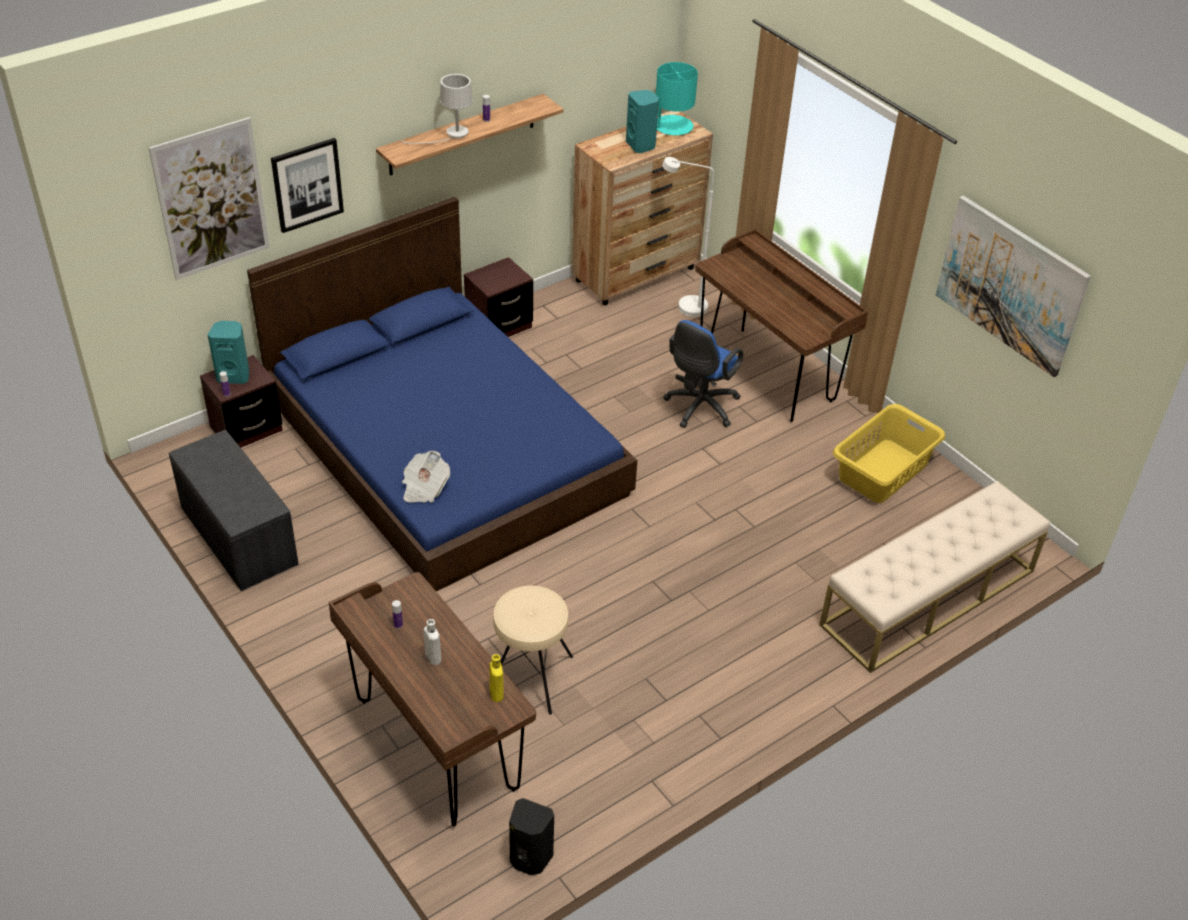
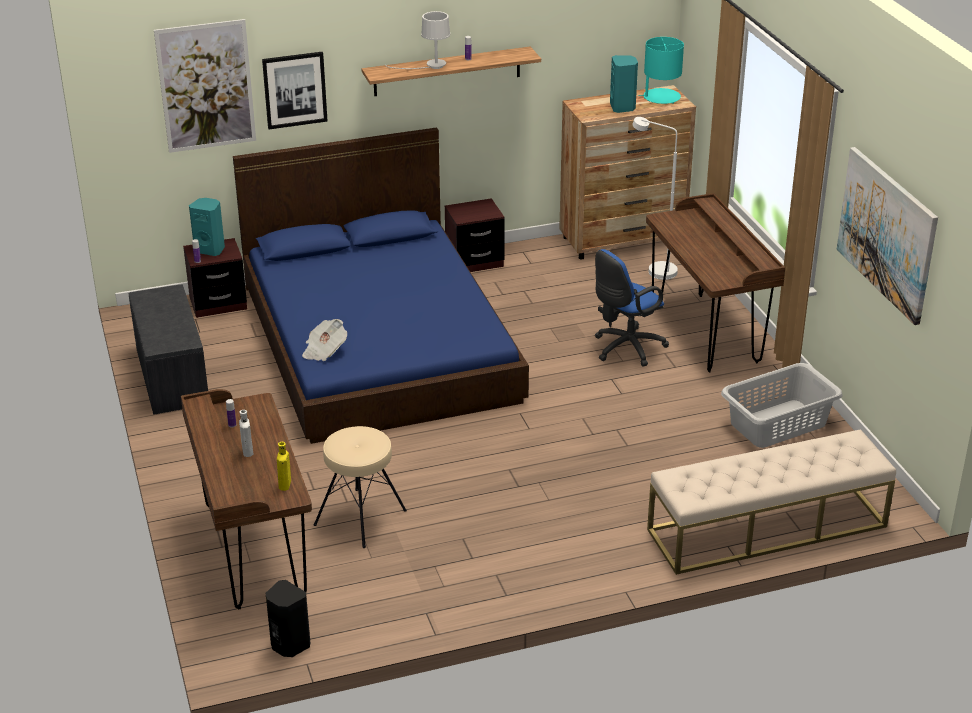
camera: 20 degrees right, 10 degrees down
yellow laundry basket [833,404,945,503] -> grey laundry basket [721,363,842,448]

